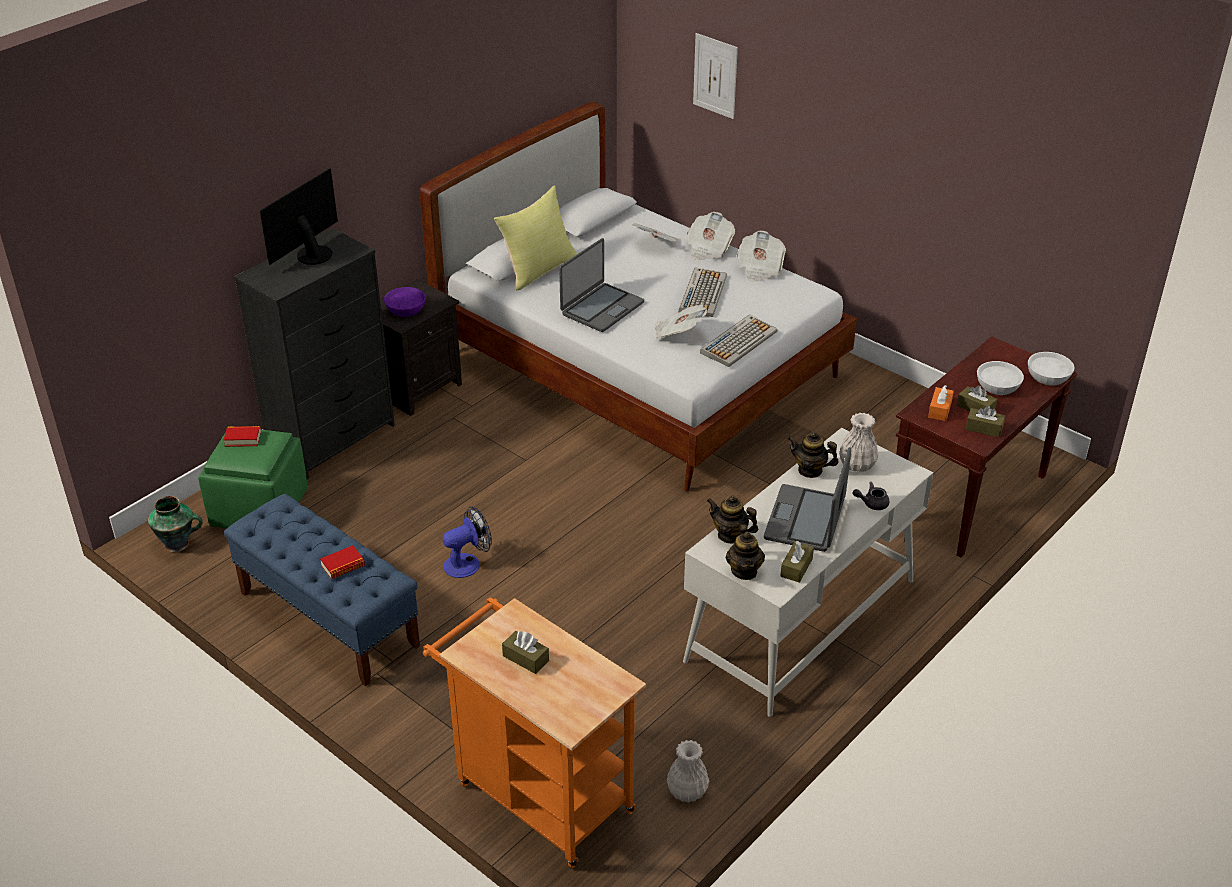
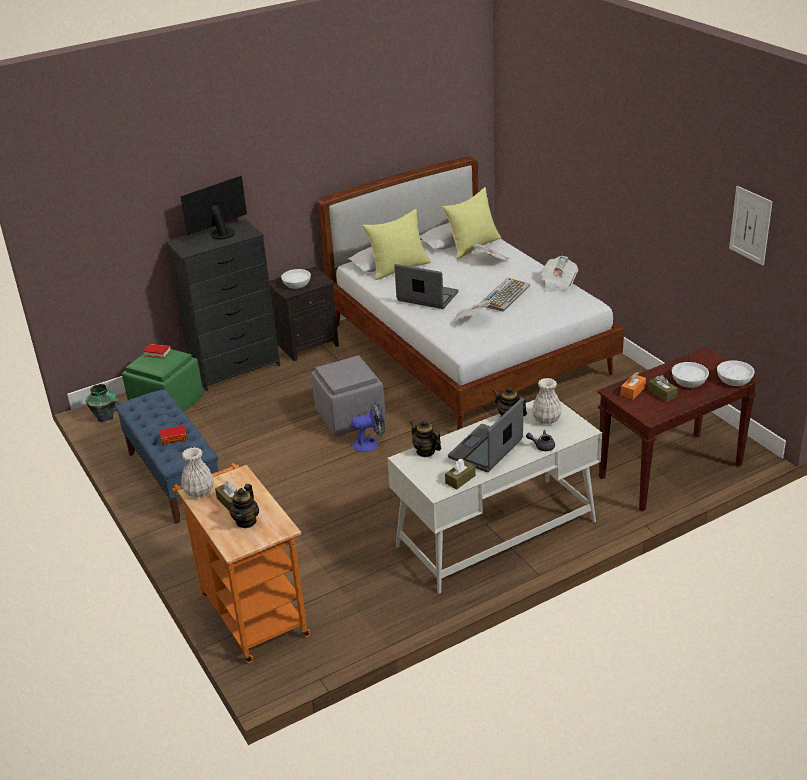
camera: 20 degrees right, 5 degrees down
purple bowl [384,287,426,317] -> white bowl [281,269,311,289]
fan [443,506,492,578] -> fan moved to [351,402,385,452]
laptop [559,238,644,332] -> laptop turned 120 degrees counterclockwise [394,264,458,309]
white vase [667,740,709,802] -> white vase moved to [181,447,214,497]
newspaper [687,212,735,260] -> none
picture [693,33,738,119] -> picture moved to [729,186,773,265]
keyboard [700,315,777,367] -> none
teapot [725,524,765,580] -> teapot moved to [229,484,259,528]
brown tissue box [966,406,1005,437] -> none
none -> grey ottoman [311,355,385,437]
none -> yellow pillow [442,187,501,259]

